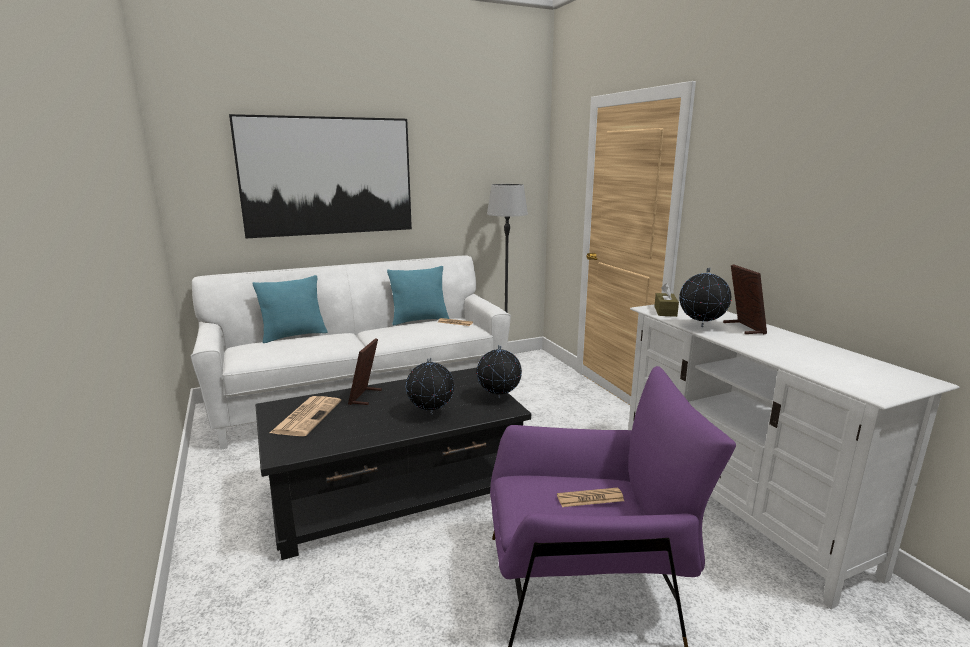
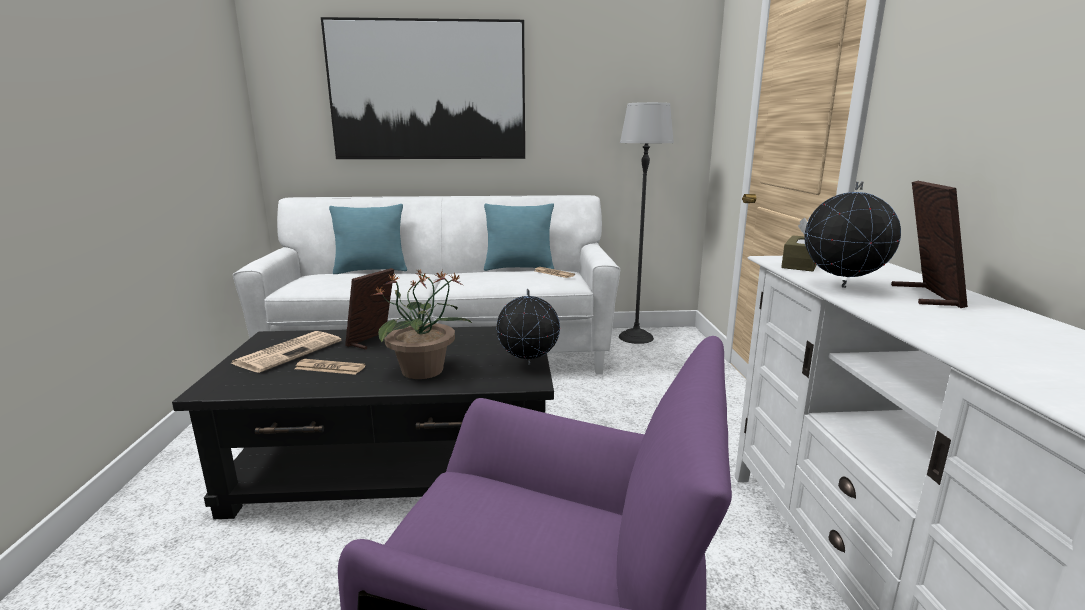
camera: 20 degrees right, 0 degrees up
globe [406,358,454,415] -> potted plant [373,270,472,379]
newspaper [557,487,624,507] -> newspaper moved to [295,359,365,375]

